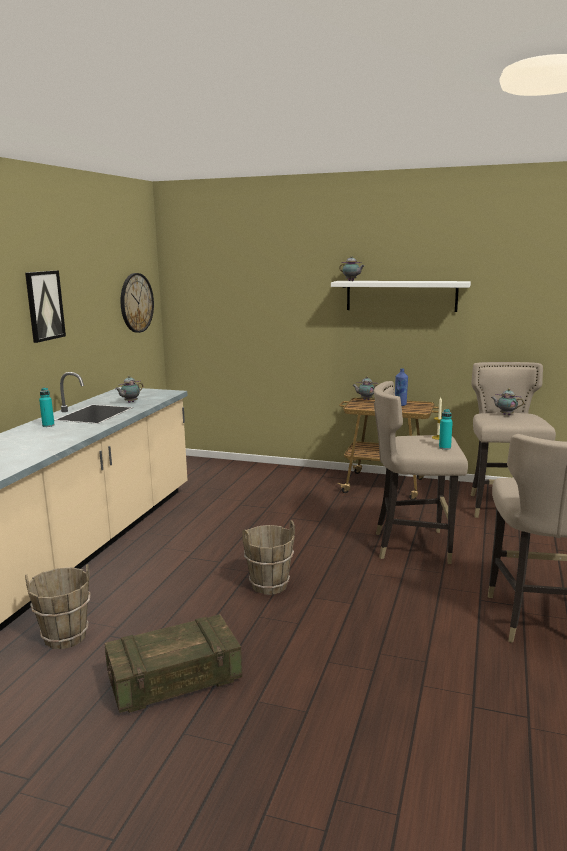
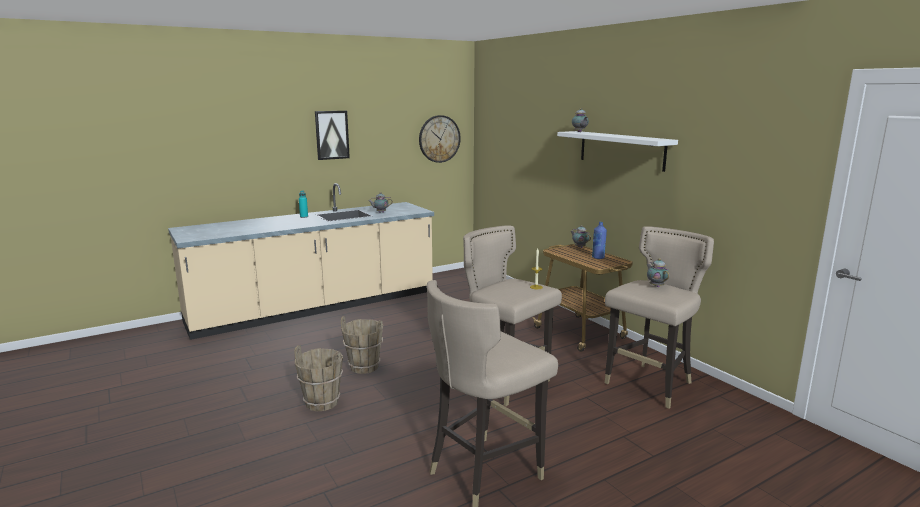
camera: 40 degrees right, 0 degrees up
brown bucket [25,564,91,649] -> brown bucket moved to [294,345,343,411]
crate [105,614,242,713] -> none
turquoise bottle [439,409,453,450] -> none

